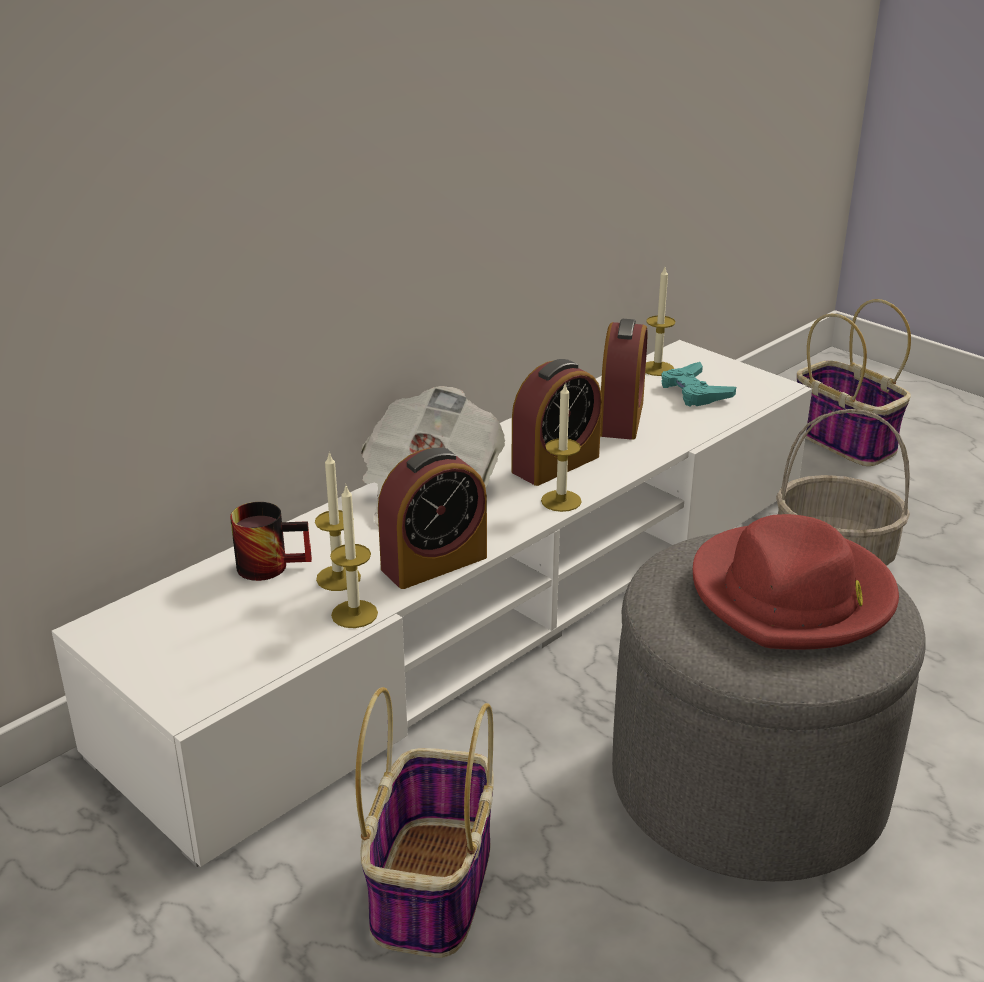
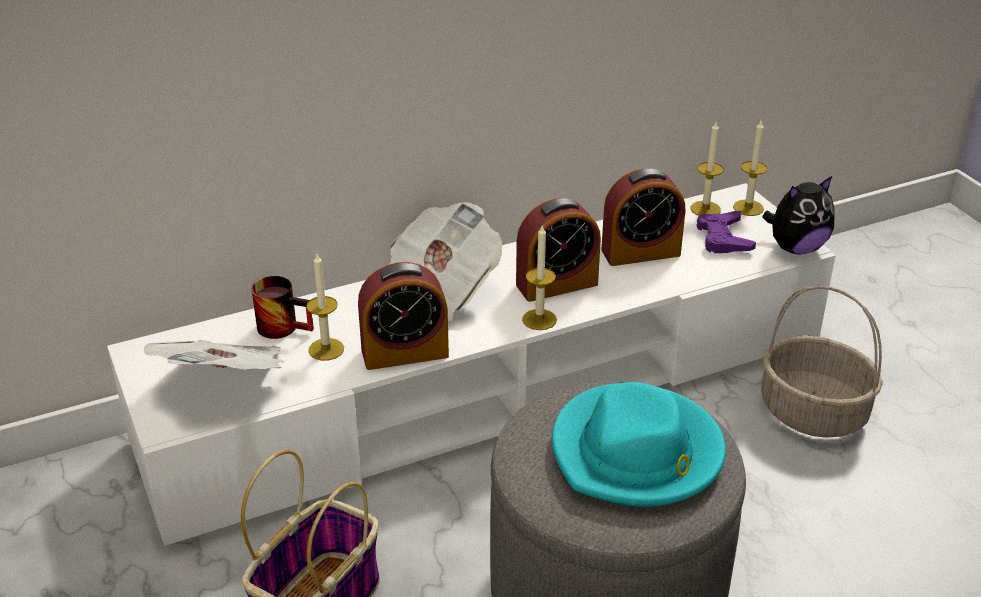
camera: 20 degrees right, 5 degrees up
candle [330,486,378,628] -> candle moved to [733,121,768,216]
alarm clock [600,319,647,440] -> alarm clock turned 45 degrees clockwise [601,169,685,266]
turquoise game controller [661,362,736,407] -> purple game controller [697,211,756,253]
red hat [693,514,899,650] -> turquoise hat [552,382,726,507]
basket [797,299,911,466] -> none
none -> newspaper [144,340,285,369]
none -> plush toy [762,175,835,254]

